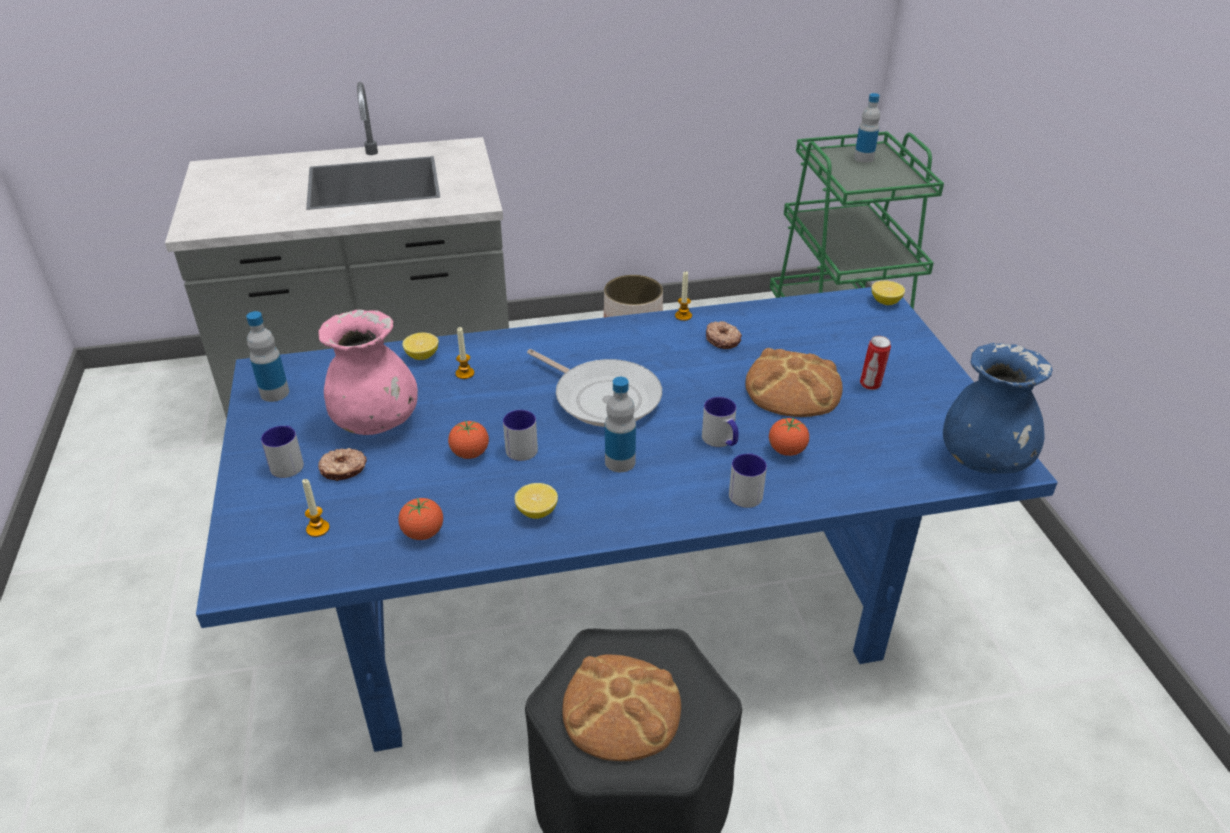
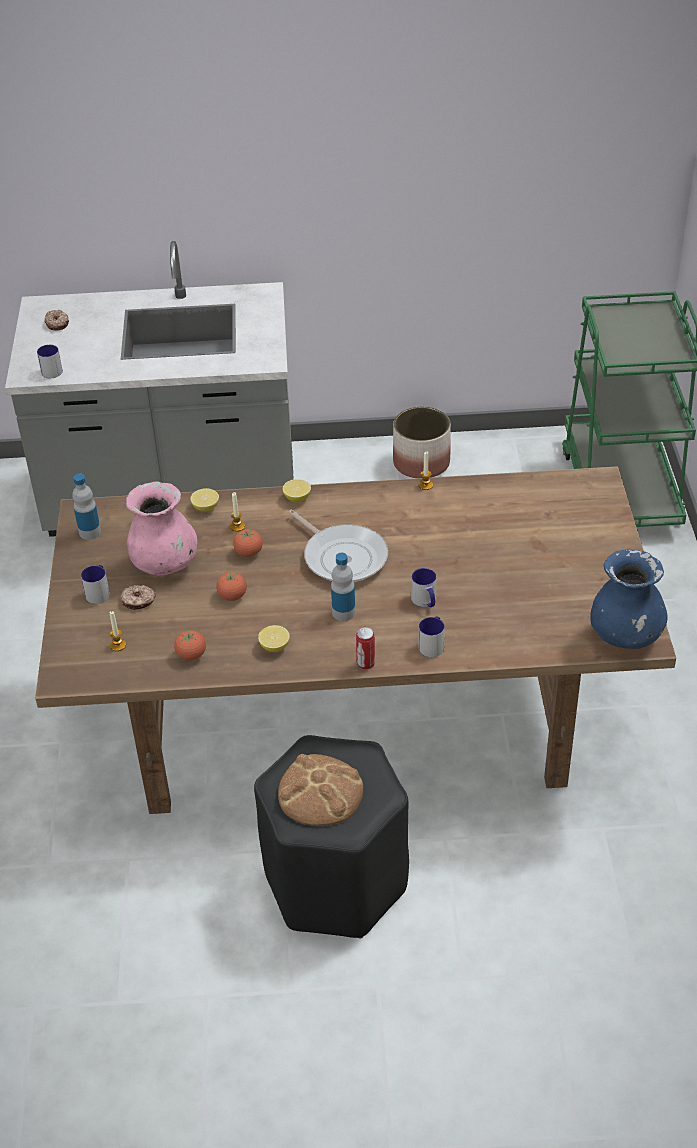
camera: 10 degrees right, 5 degrees up
blue dining table [196,287,1058,752] -> brown dining table [35,466,676,814]
mug [503,410,538,461] -> mug moved to [37,345,63,378]
donut [706,321,742,349] -> donut moved to [45,310,69,330]
bread [745,348,843,417] -> none
tomato [769,417,809,456] -> tomato moved to [233,529,263,557]
bottle [854,93,880,163] -> none
can [860,336,891,390] -> can moved to [356,627,375,670]
lemon [871,281,905,305] -> lemon moved to [283,479,311,503]

